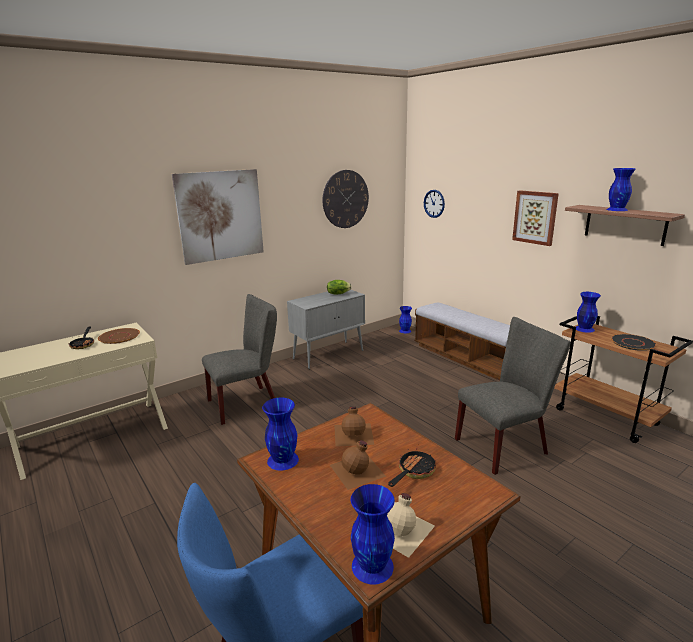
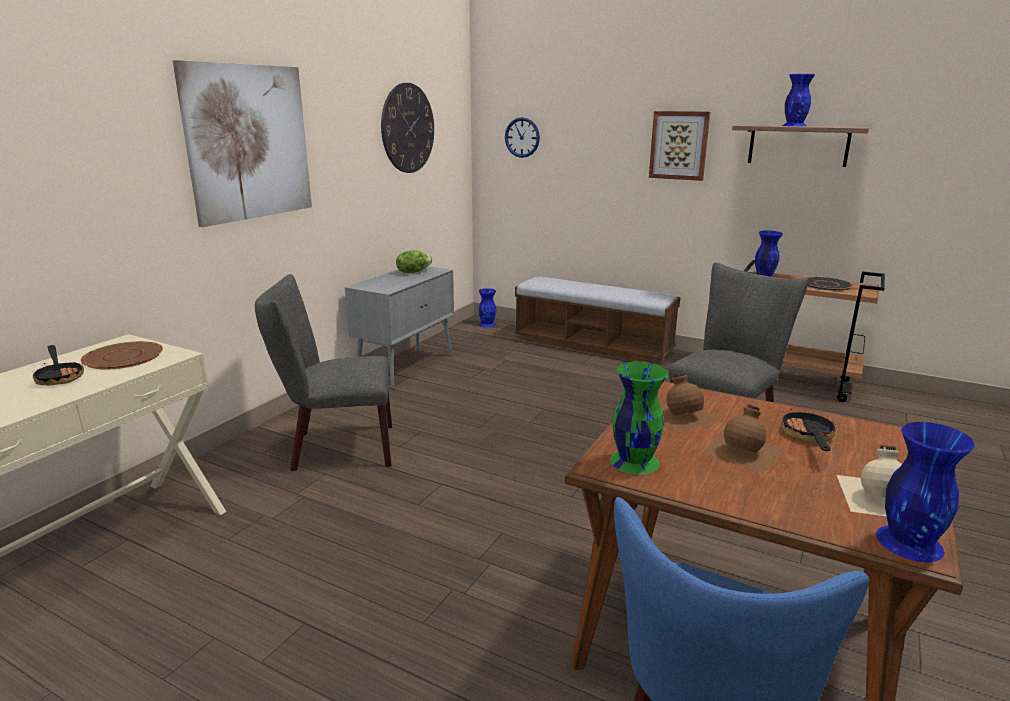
camera: 25 degrees left, 0 degrees up
grey chair [202,294,277,425] -> grey chair turned 135 degrees counterclockwise [255,274,392,472]
blue vase [262,398,299,471] -> green vase [610,361,668,474]

